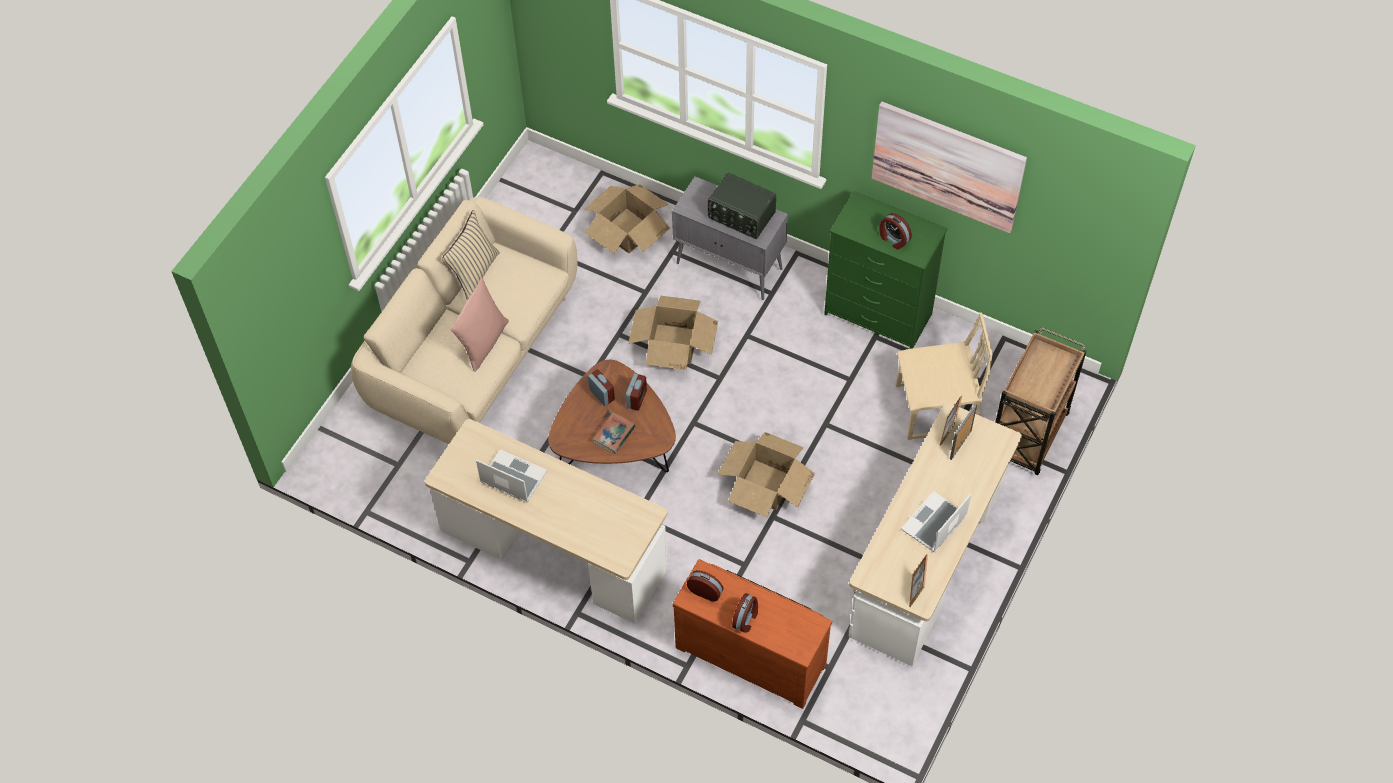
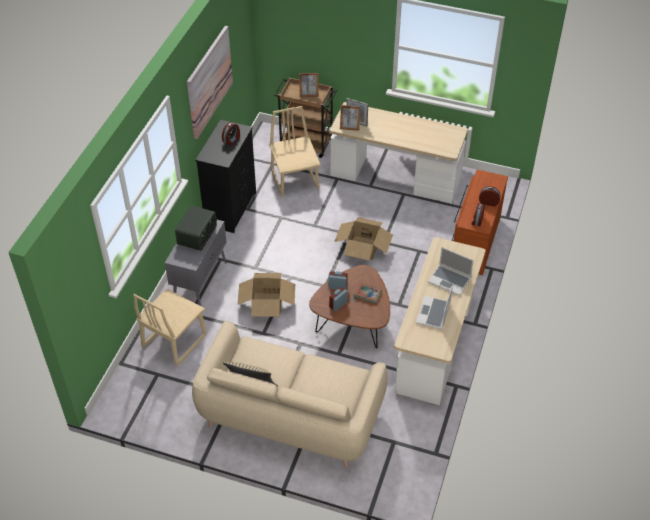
camera: 100 degrees left, 10 degrees down
pink pillow [450,278,509,372] -> none
cardboard box [585,184,670,254] -> beige chair [133,289,206,366]
green dresser [824,191,948,349] -> black dresser [195,120,256,233]
laptop [901,491,971,553] -> laptop moved to [428,247,474,296]
picture frame [909,554,928,607] -> picture frame moved to [299,73,319,97]

